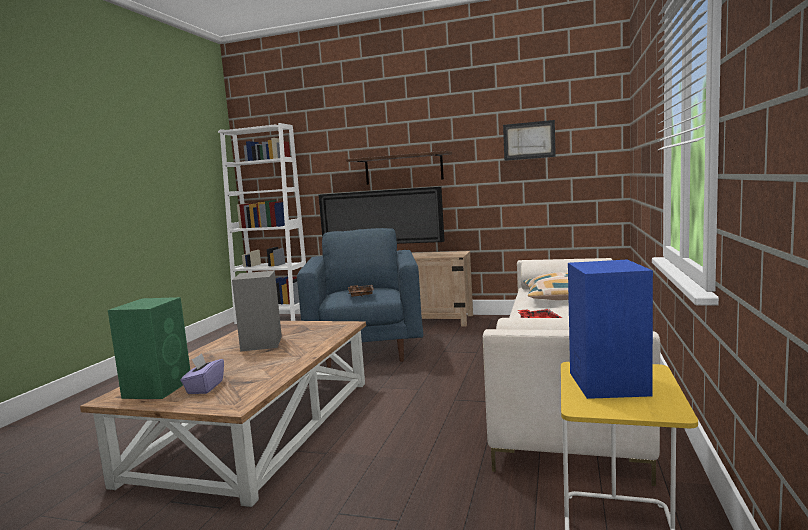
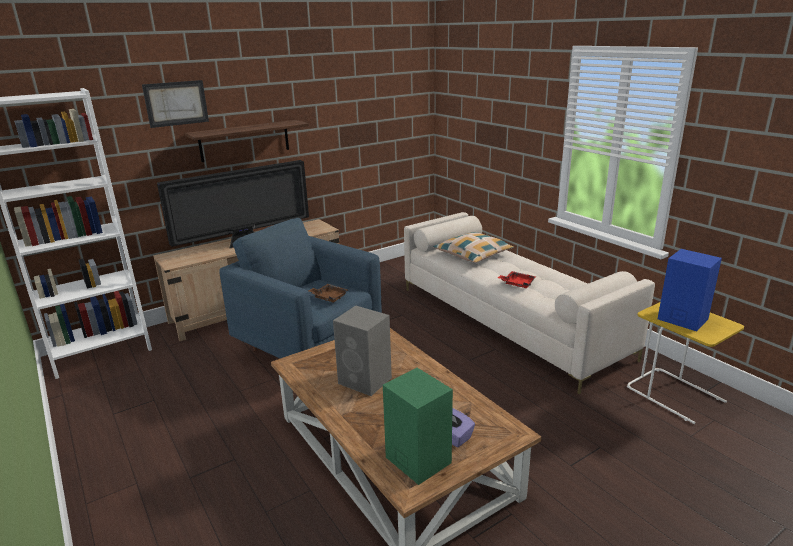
camera: 50 degrees left, 15 degrees up
picture [503,120,556,161] -> picture moved to [142,80,209,128]

